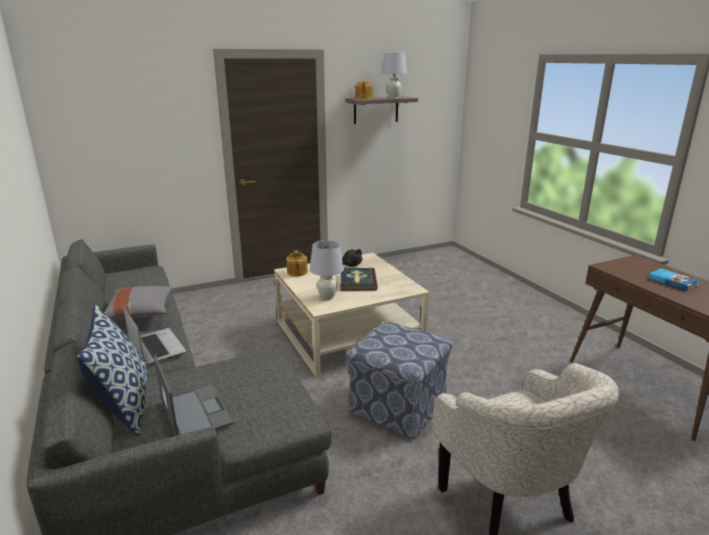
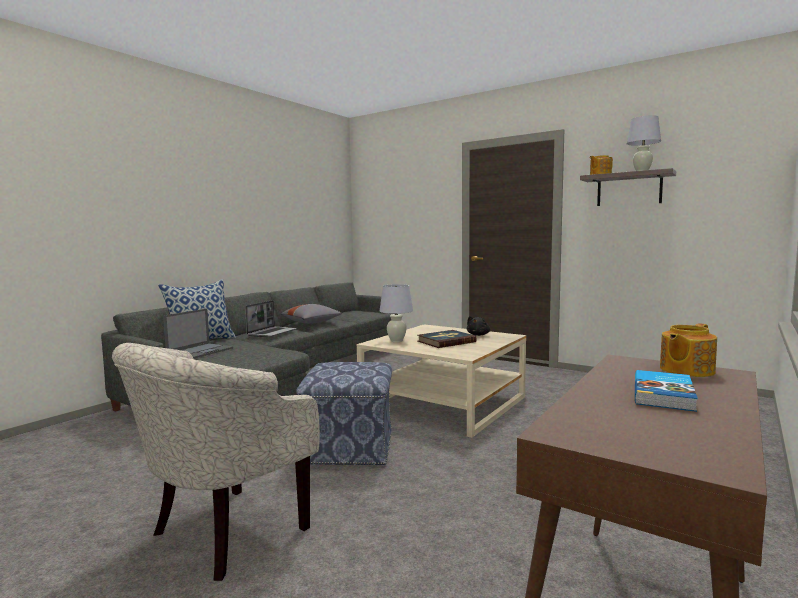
camera: 60 degrees right, 15 degrees down
teapot [286,250,308,276] -> teapot moved to [660,323,717,377]

